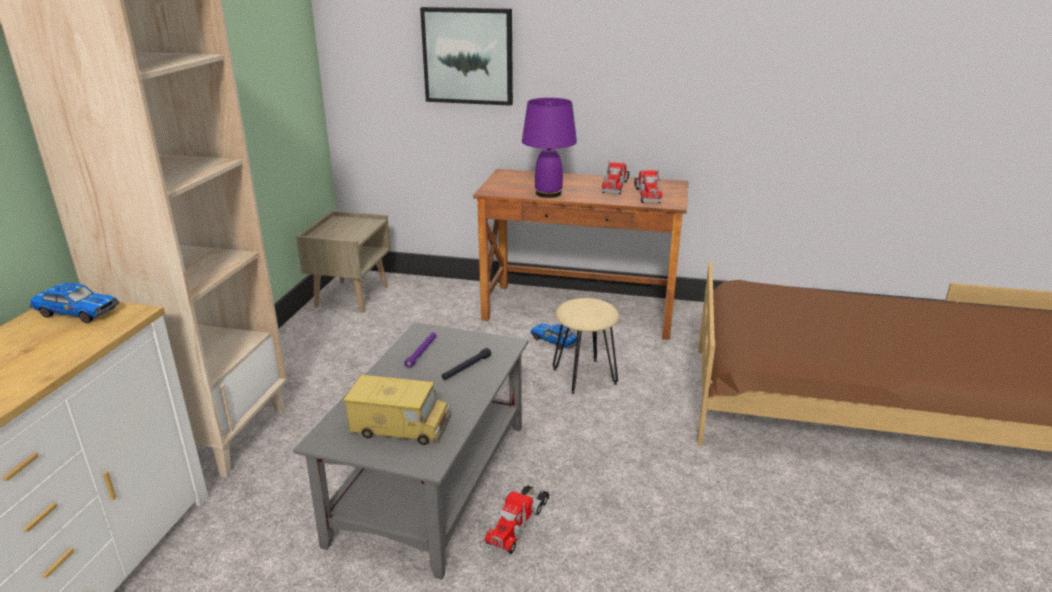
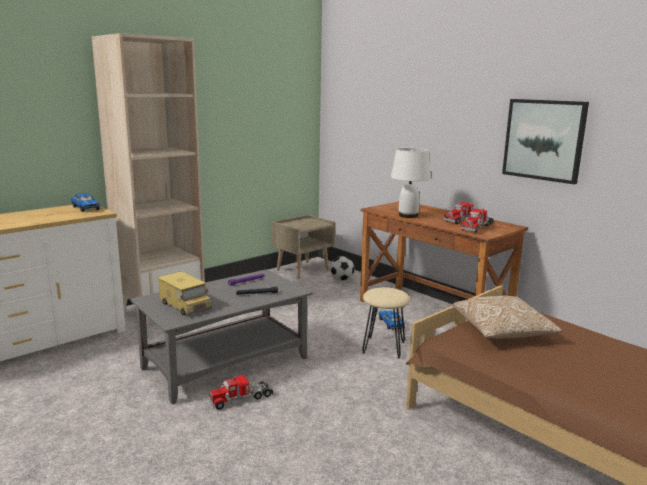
camera: 35 degrees right, 10 degrees down
picture [420,7,513,106] -> picture moved to [502,99,589,184]
purple table lamp [522,98,577,198] -> white table lamp [391,148,431,218]
none -> football [330,256,355,281]
none -> pillow [453,296,563,339]

